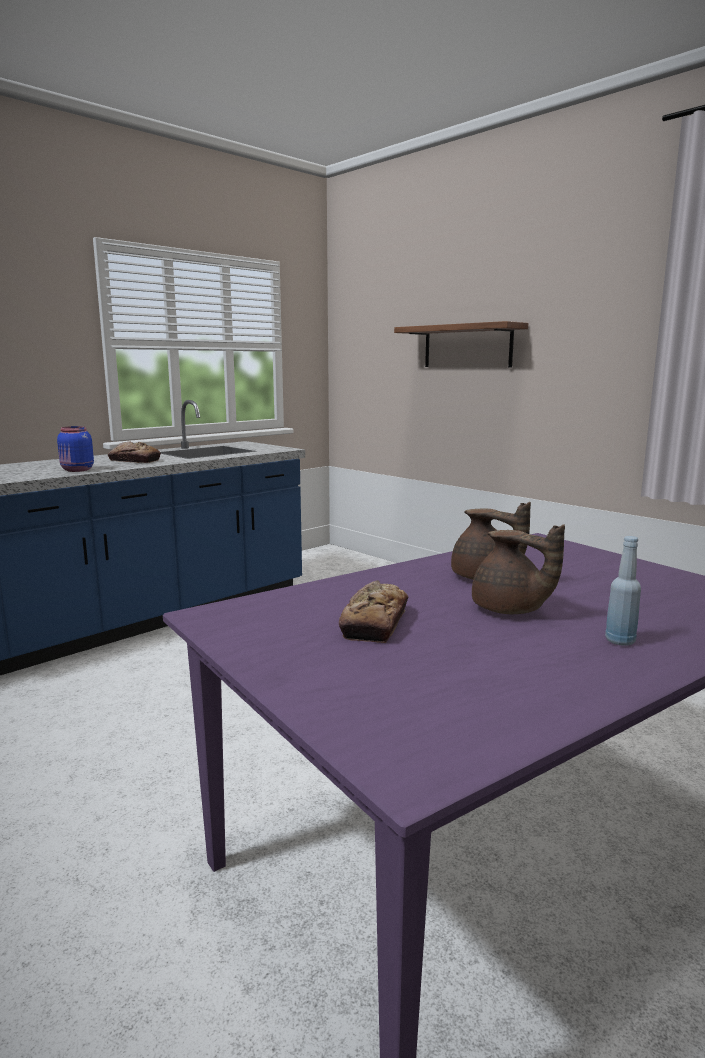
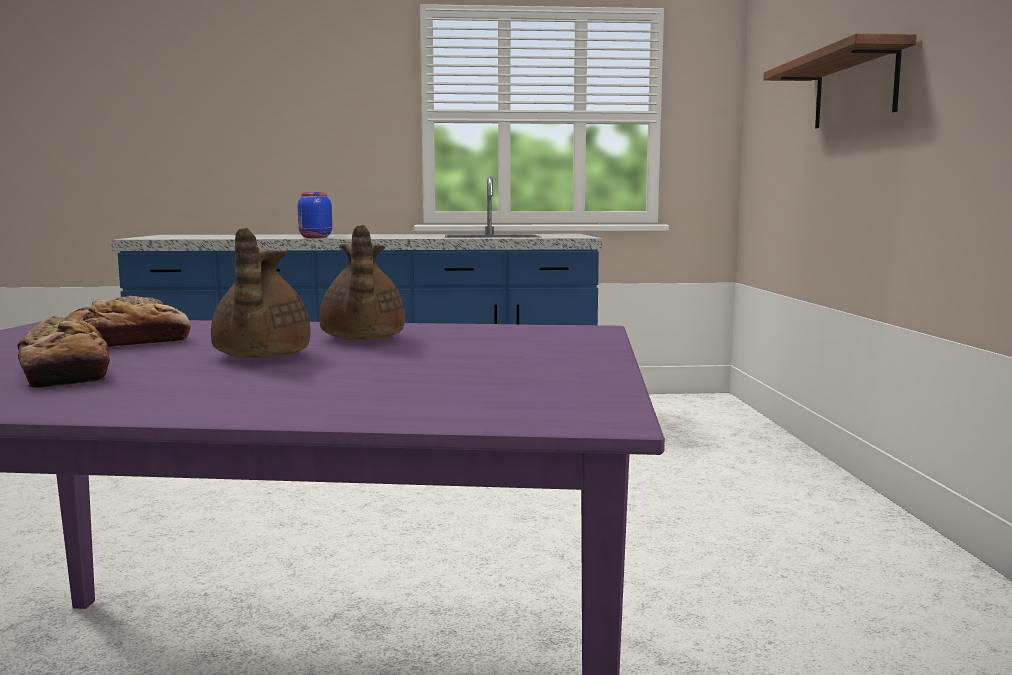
camera: 40 degrees right, 5 degrees down
bread [108,441,161,463] -> bread moved to [17,315,110,388]
blue bottle [605,536,641,646] -> none

